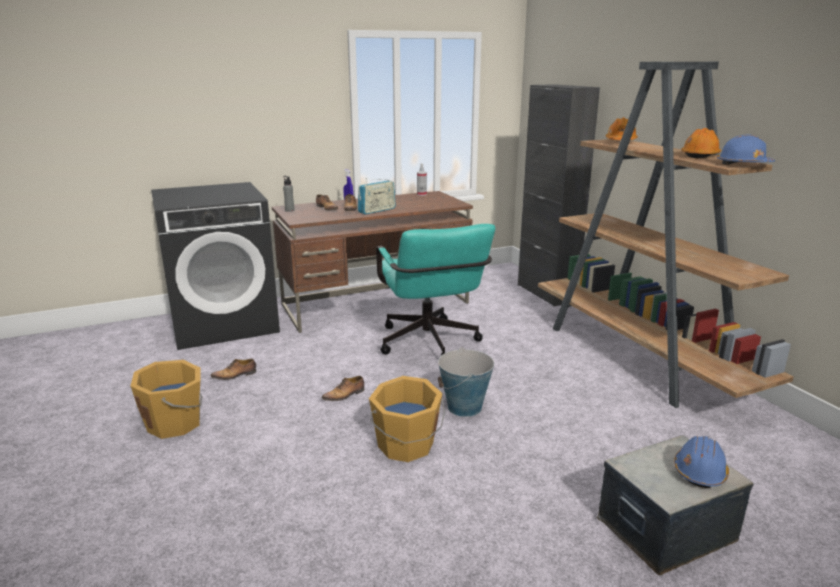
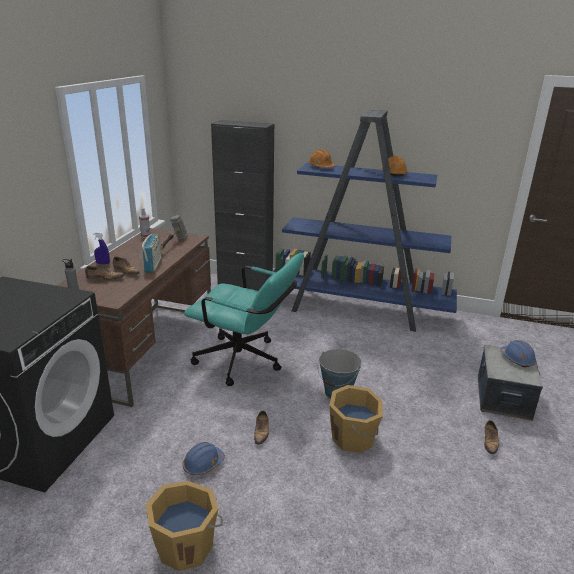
camera: 50 degrees left, 5 degrees up
shoe [211,359,256,380] -> shoe moved to [484,420,499,454]
brown bookcase [538,61,794,408] -> blue bookcase [265,110,457,332]
blue hard hat [717,134,775,165] -> blue hard hat moved to [183,442,225,475]
none -> hammer [160,215,188,250]

